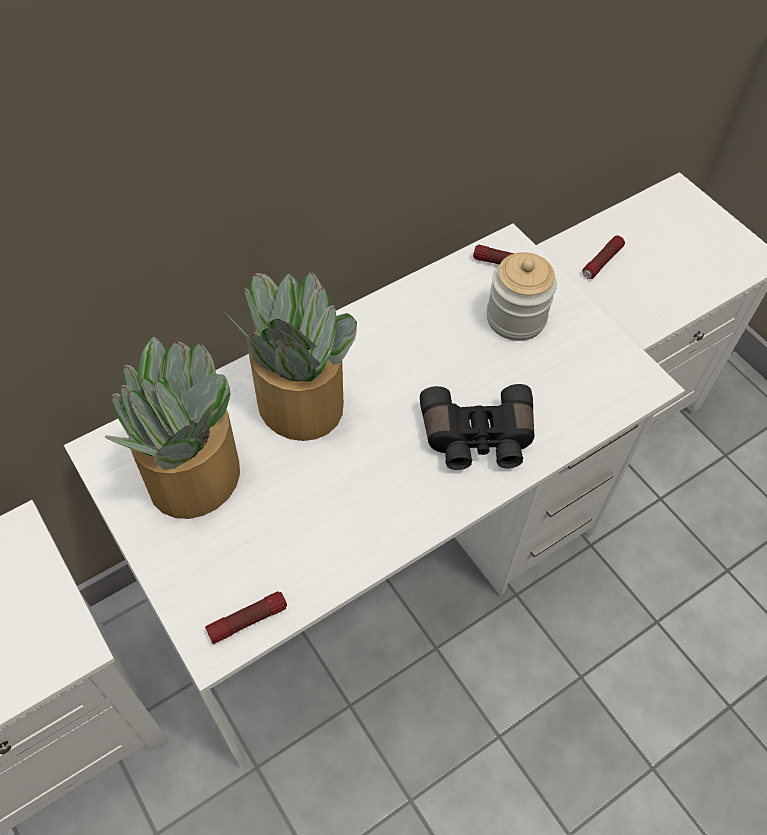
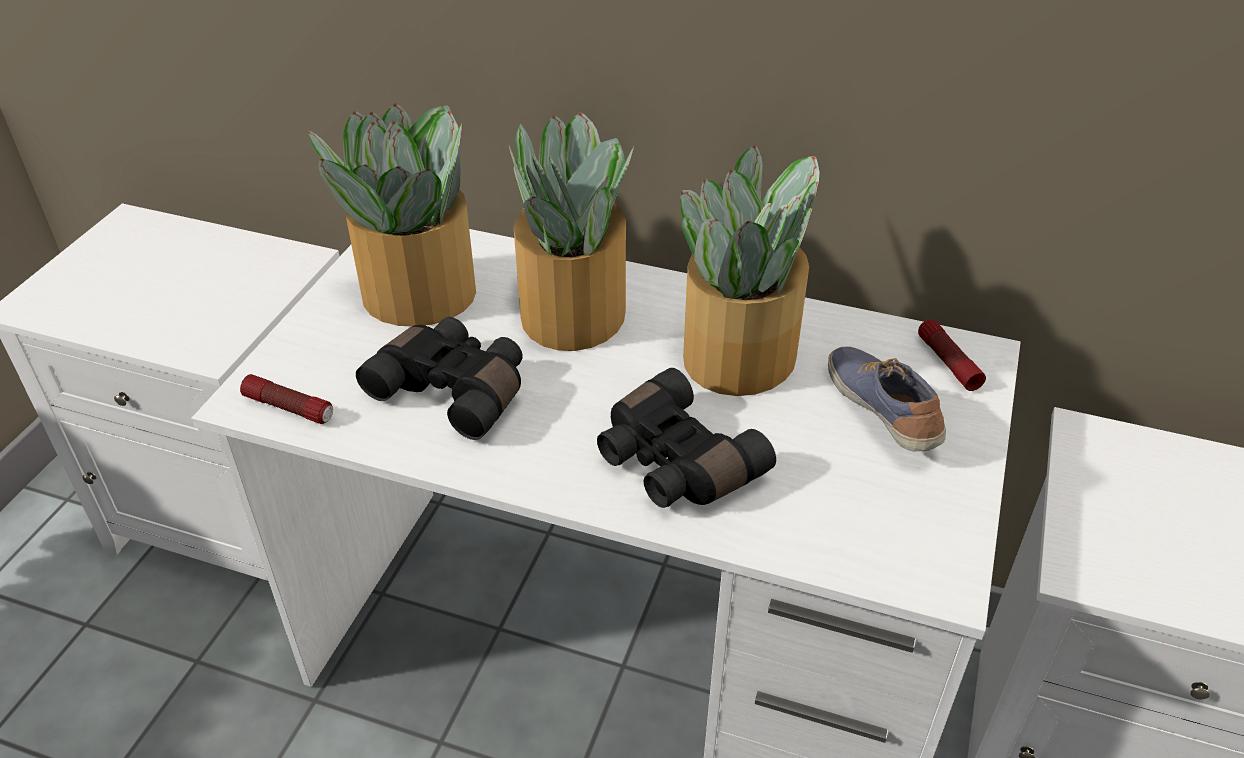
camera: 55 degrees right, 15 degrees down
jar [486,252,557,341] -> shoe [828,346,946,452]
flashlight [583,235,625,279] -> none
none -> black binoculars [356,317,523,440]
none -> potted plant [680,145,820,396]

